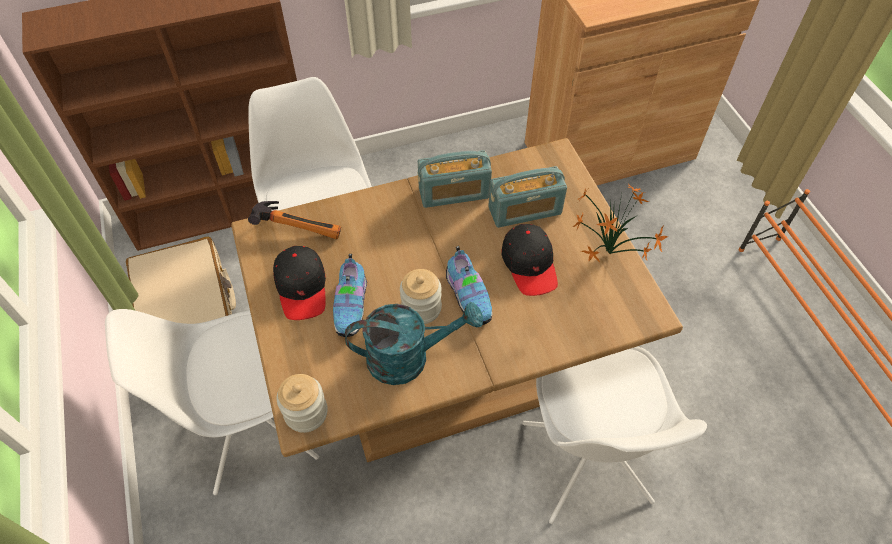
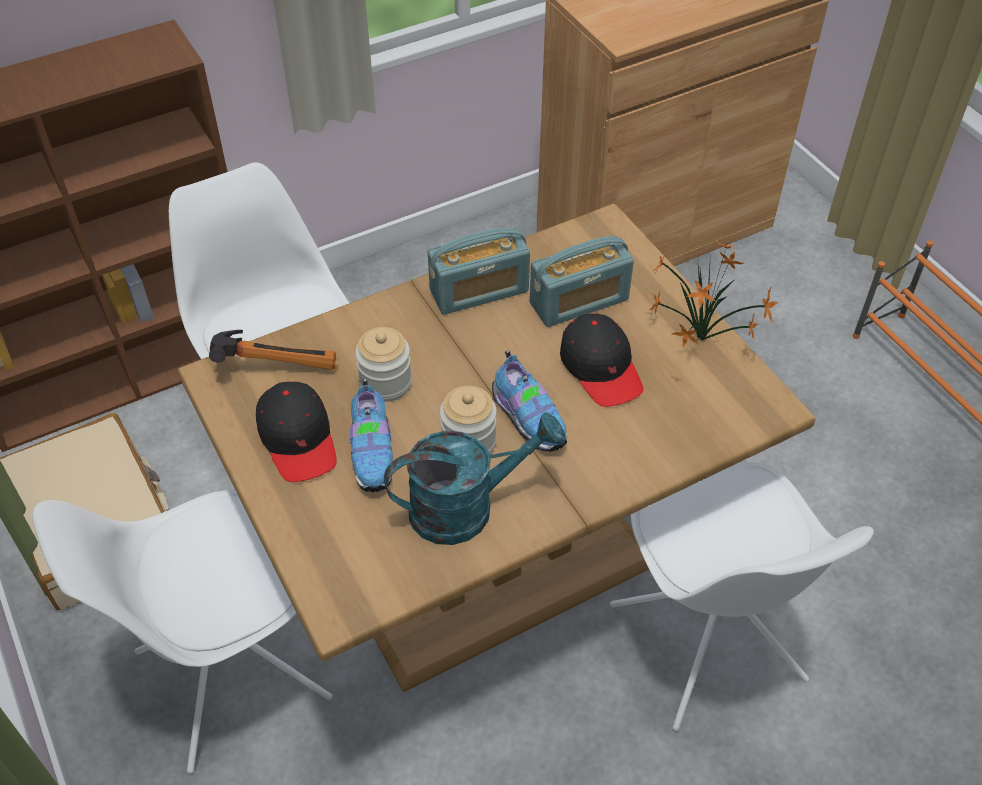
camera: 10 degrees left, 5 degrees down
jar [277,374,328,433] -> jar moved to [355,327,412,402]

